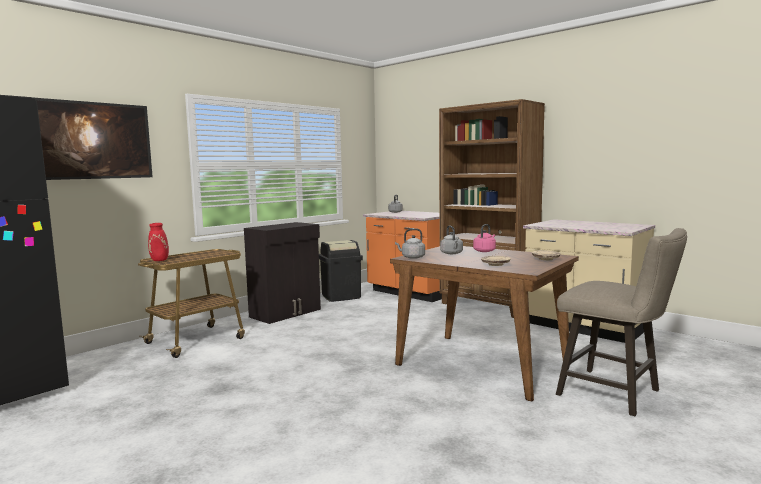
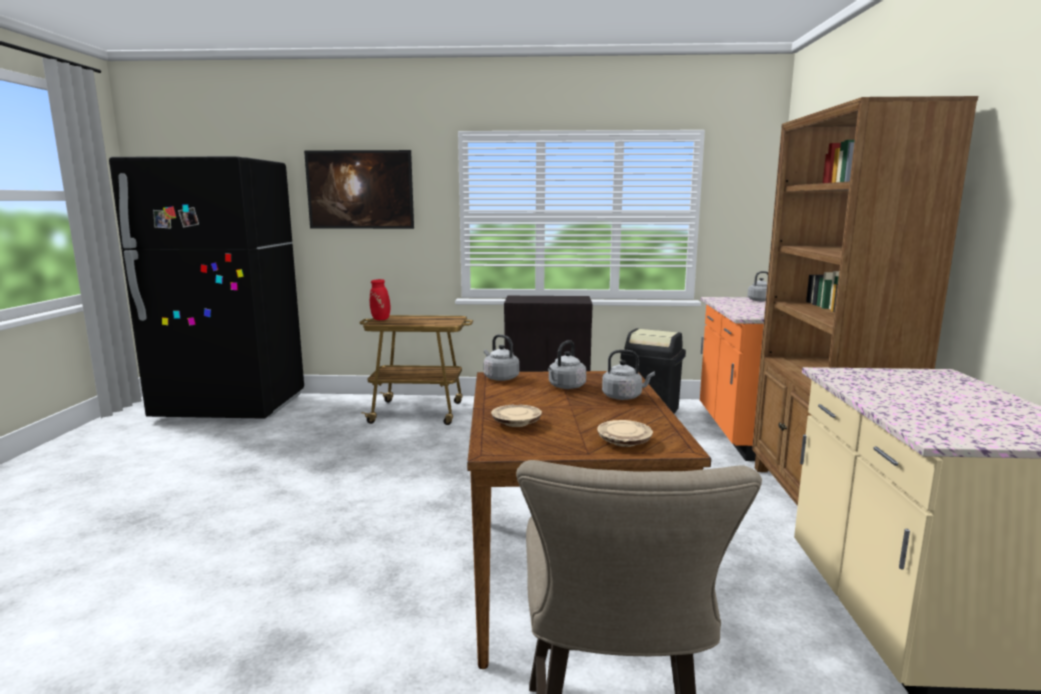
camera: 50 degrees right, 5 degrees up
pink kettle [473,224,496,252] -> grey kettle [602,350,655,400]

